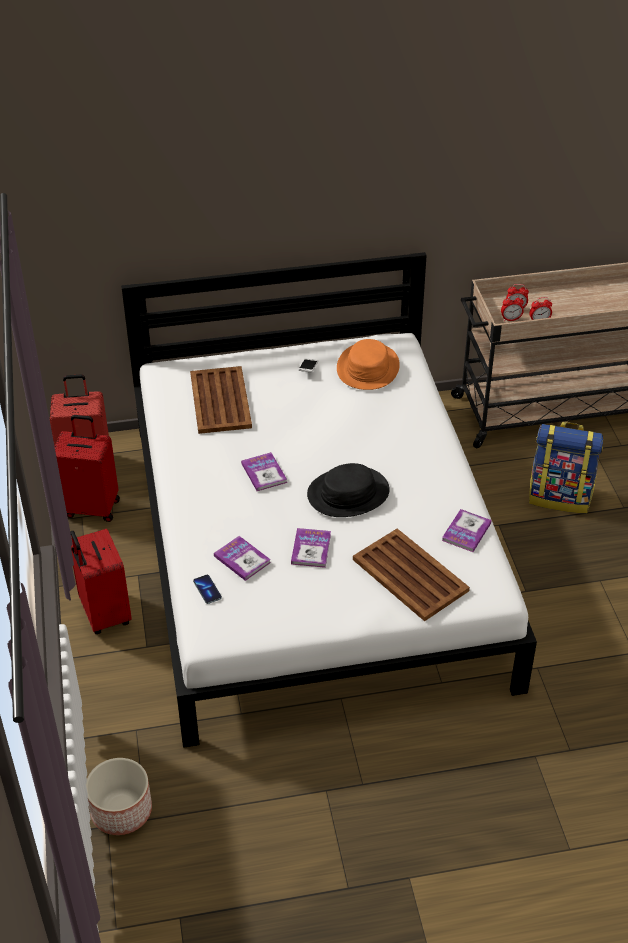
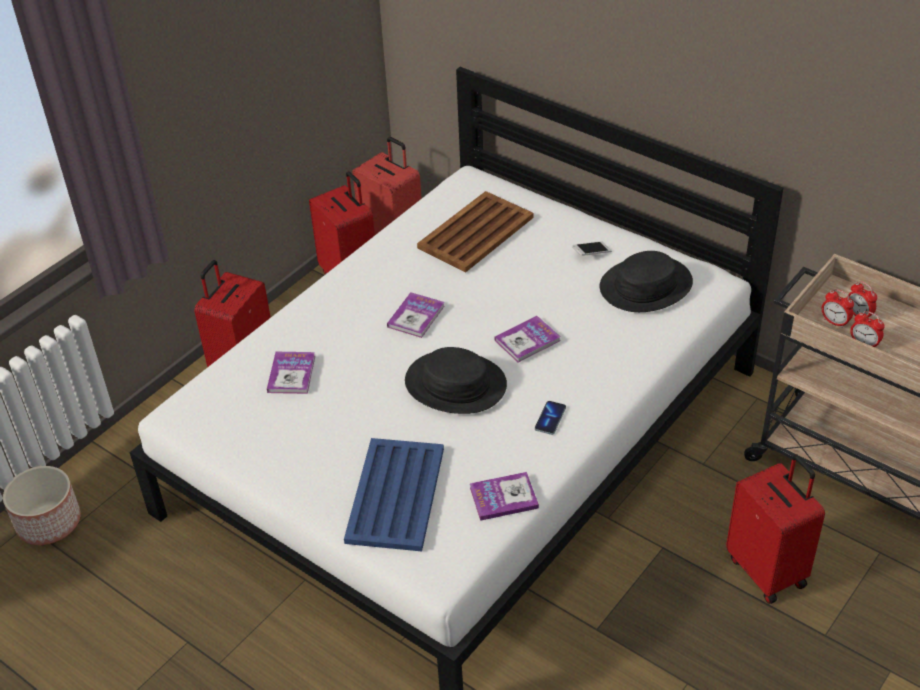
camera: 50 degrees right, 0 degrees up
phone [193,575,222,604] -> phone moved to [535,401,566,435]
book [291,528,331,568] -> book moved to [495,316,560,362]
orange hat [337,339,400,390] -> black hat [600,251,693,312]
brown tray [353,529,470,621] -> blue tray [344,438,444,552]
backpack [529,422,603,513] -> red suitcase [726,454,825,604]

